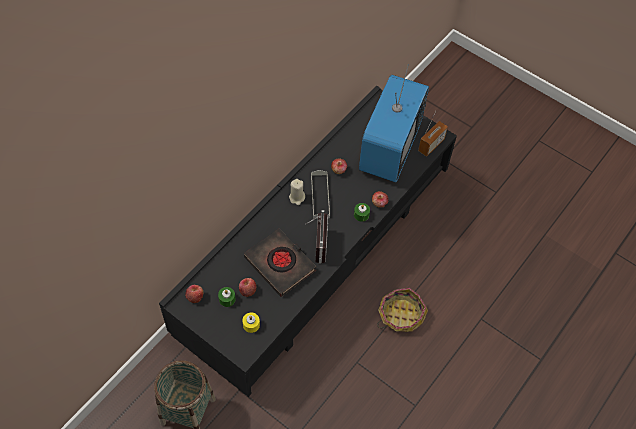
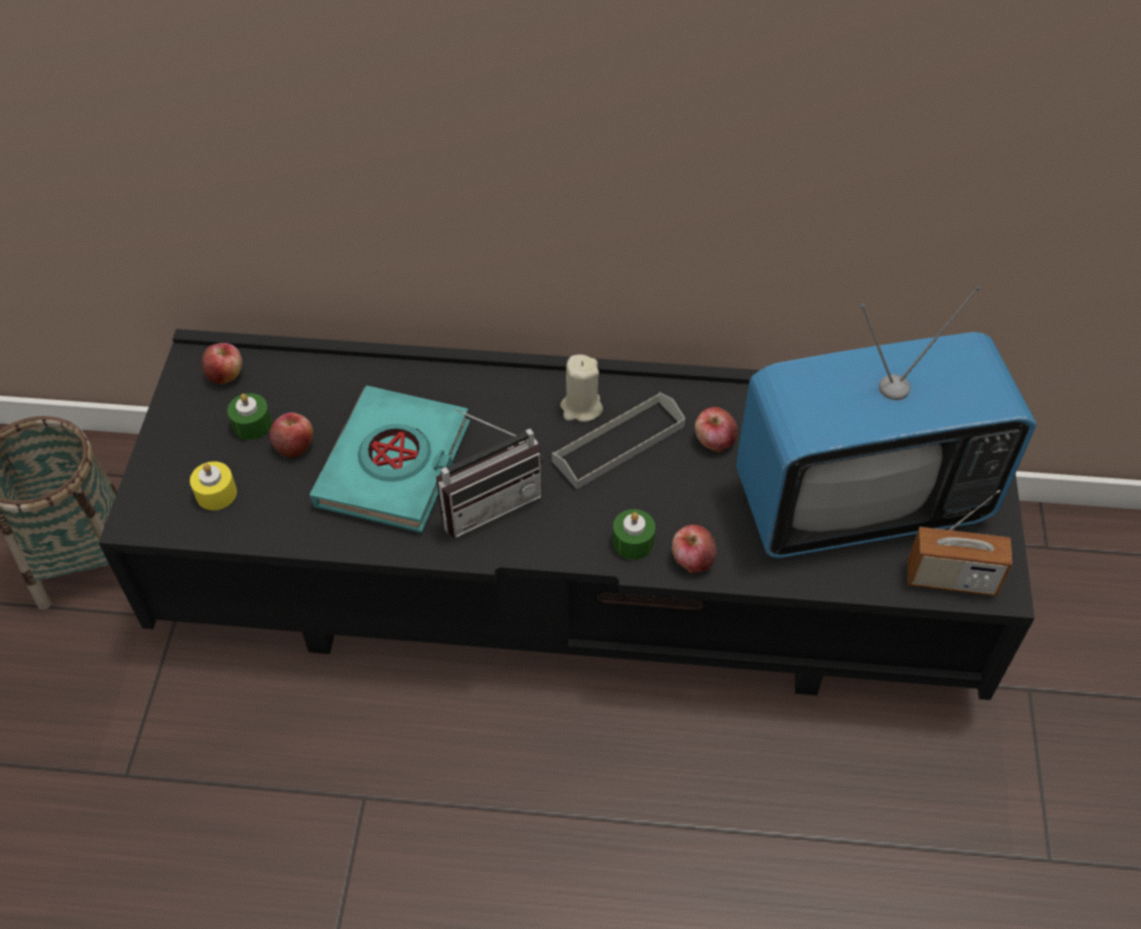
camera: 60 degrees right, 5 degrees down
black book [244,229,316,297] -> turquoise book [310,386,470,533]
basket [377,288,428,332] -> none

